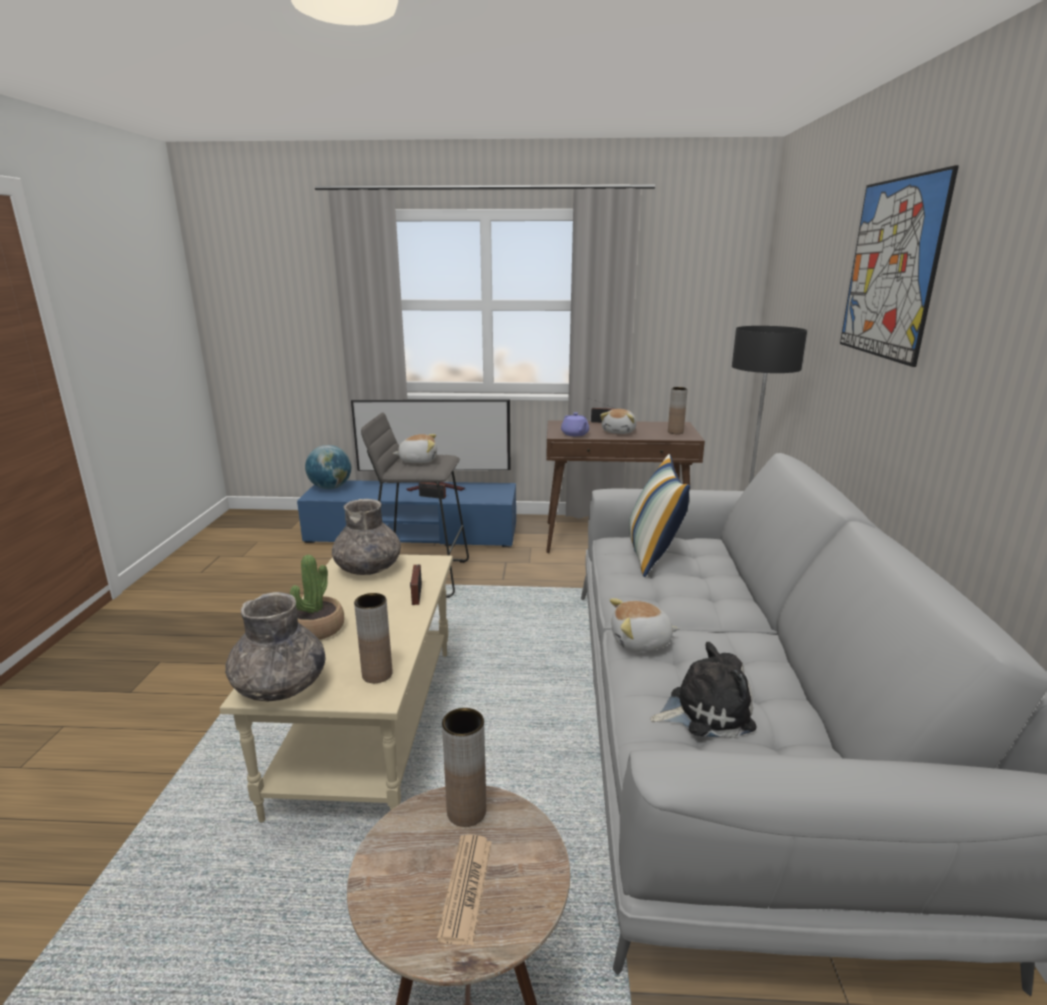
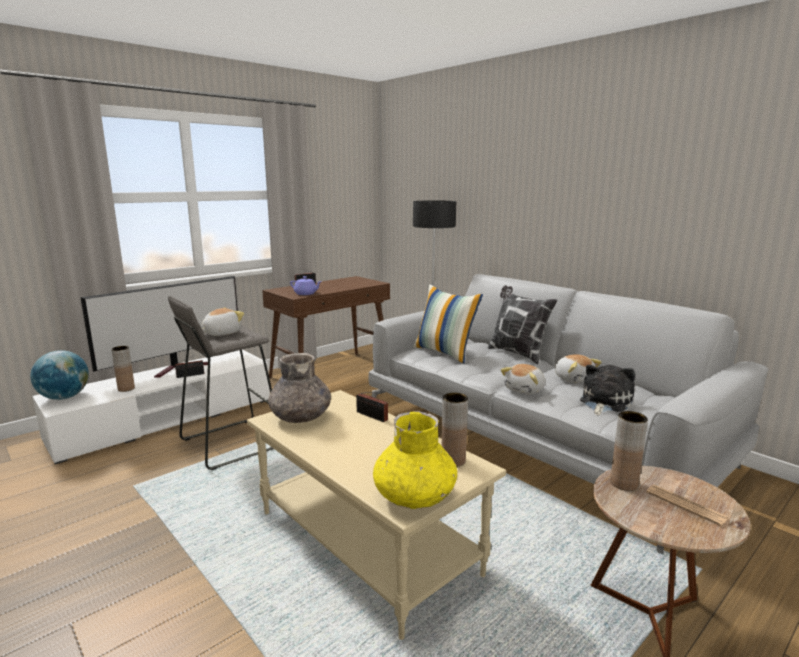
camera: 45 degrees left, 5 degrees down
grey vase [225,592,325,702] -> yellow vase [373,412,457,509]
potted plant [290,555,344,640] -> none
blue tv stand [297,480,516,547] -> white tv stand [32,350,270,464]
plush toy [600,409,636,434] -> plush toy moved to [555,354,602,383]
brown vase [668,387,688,434] -> brown vase moved to [111,346,135,392]
picture [840,165,959,367] -> none
none -> pillow [488,285,557,364]

